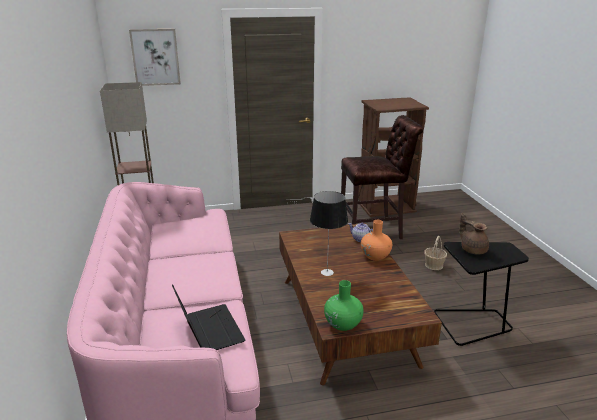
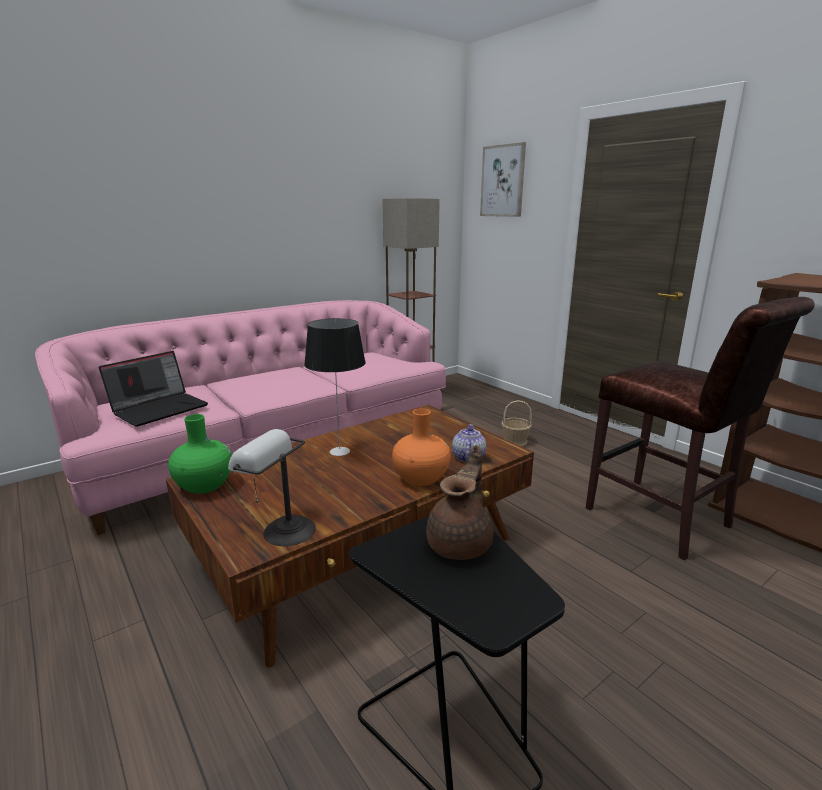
camera: 65 degrees right, 5 degrees down
basket [424,236,447,270] -> basket moved to [501,400,532,446]
none -> table lamp [228,429,316,546]

